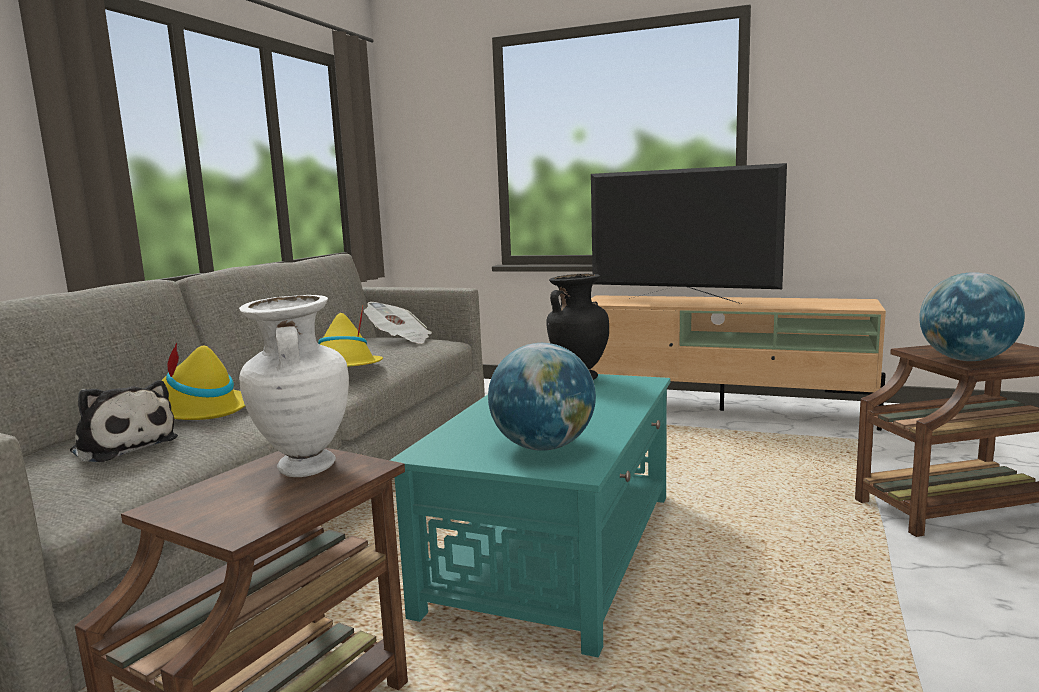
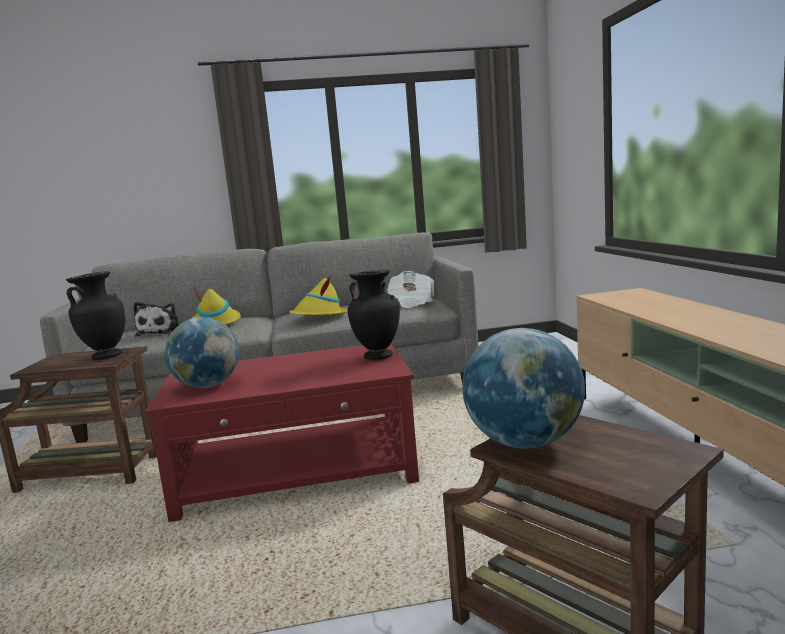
camera: 60 degrees right, 0 degrees up
white vase [239,295,349,477] -> black vase [66,272,125,360]
turquoise coffee table [390,374,670,657] -> red coffee table [145,344,419,522]
television [591,163,787,304] -> none

